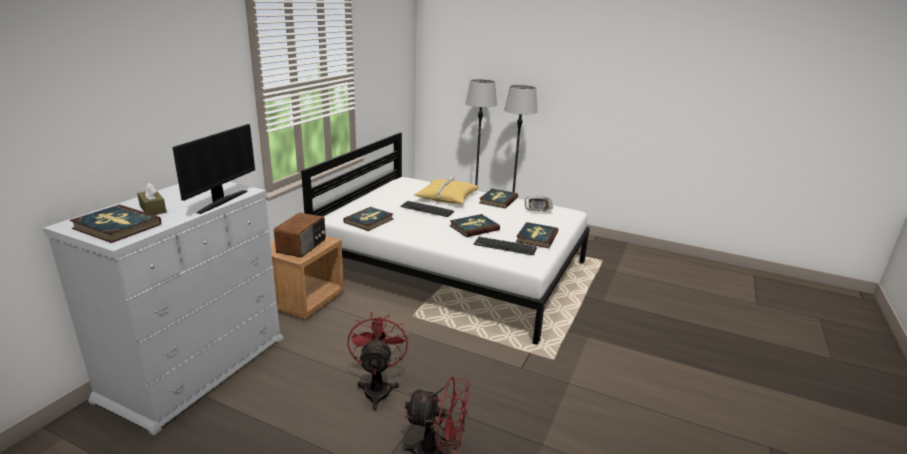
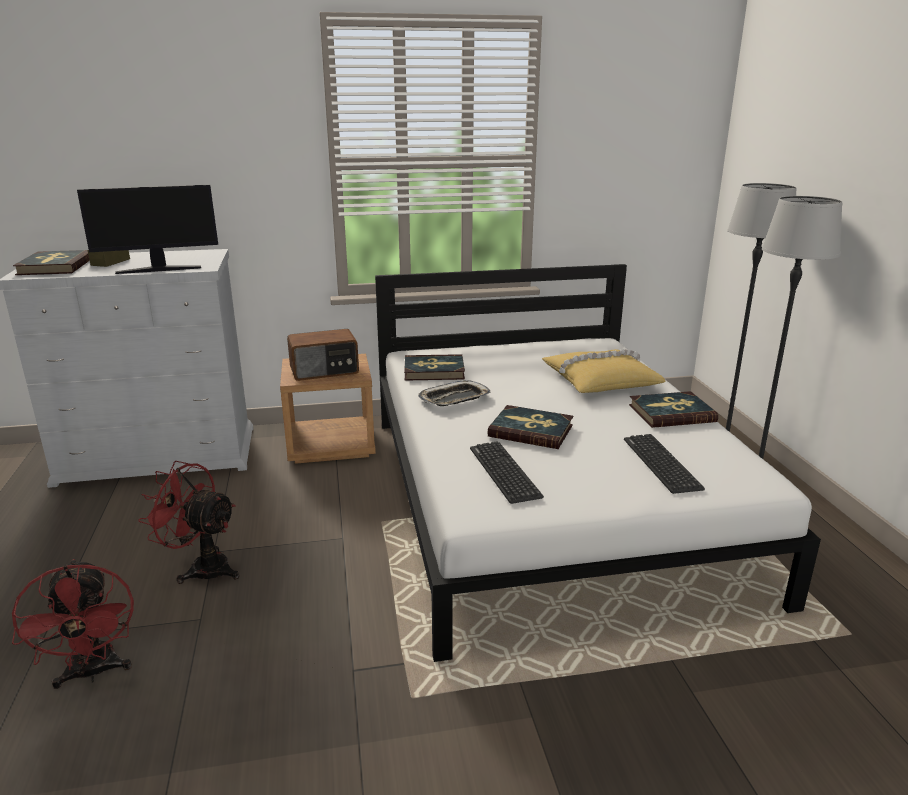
camera: 55 degrees right, 0 degrees up
red fan [347,312,408,411] -> red fan turned 120 degrees counterclockwise [138,461,239,584]
keyboard [400,201,454,217] -> keyboard moved to [624,434,705,494]
book [516,222,558,248] -> none
tray [525,196,553,211] -> tray moved to [418,380,490,406]

